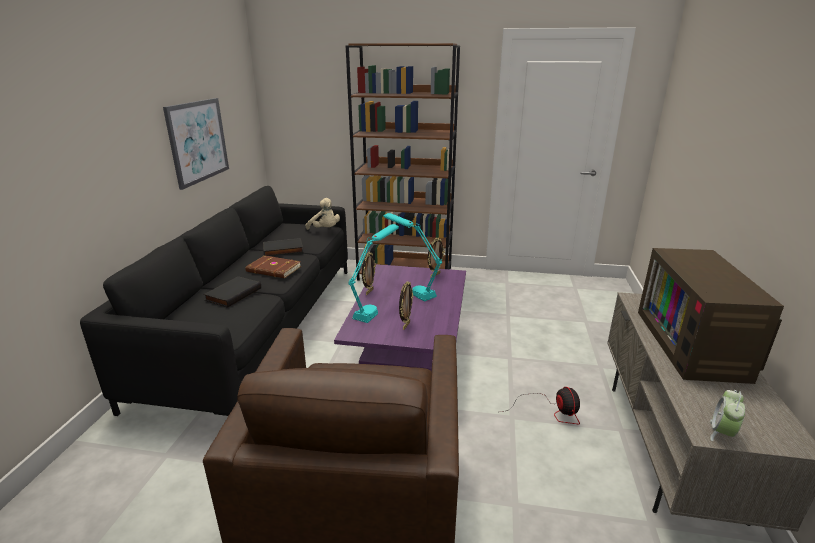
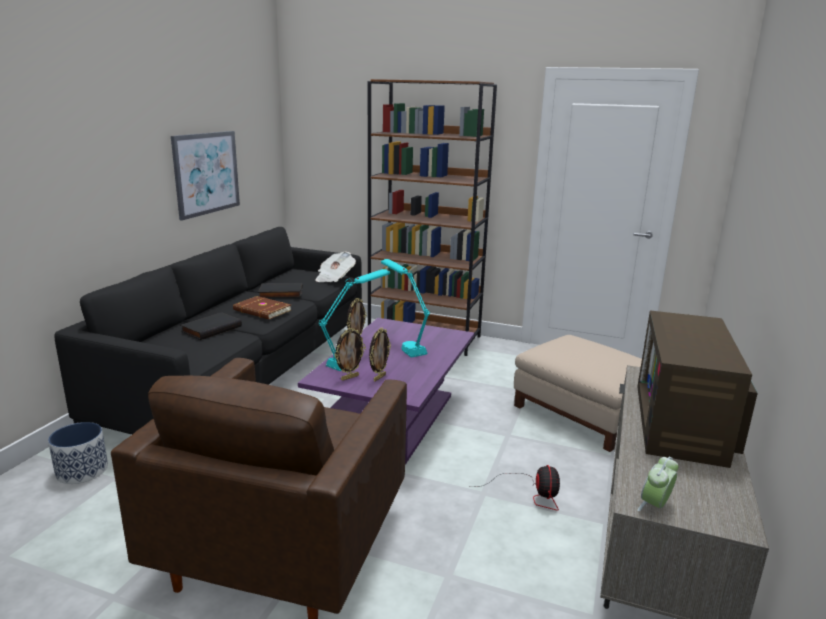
camera: 10 degrees right, 5 degrees down
beige plush toy [306,198,340,230] -> newspaper [315,252,356,282]
picture frame [428,238,445,277] -> picture frame moved to [335,328,366,381]
none -> planter [48,422,108,484]
none -> beige ottoman [514,335,642,452]

